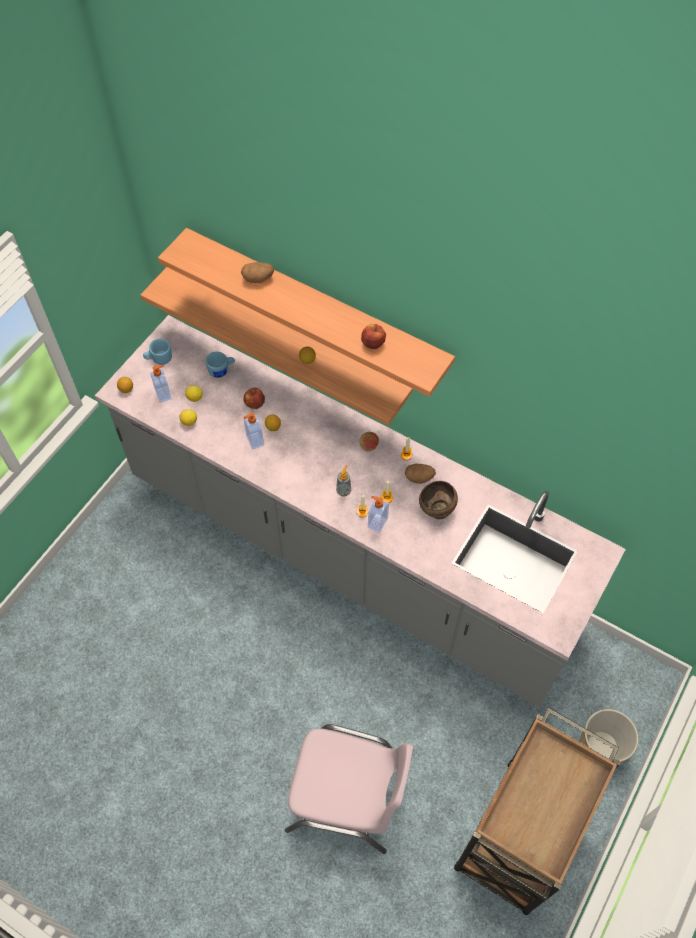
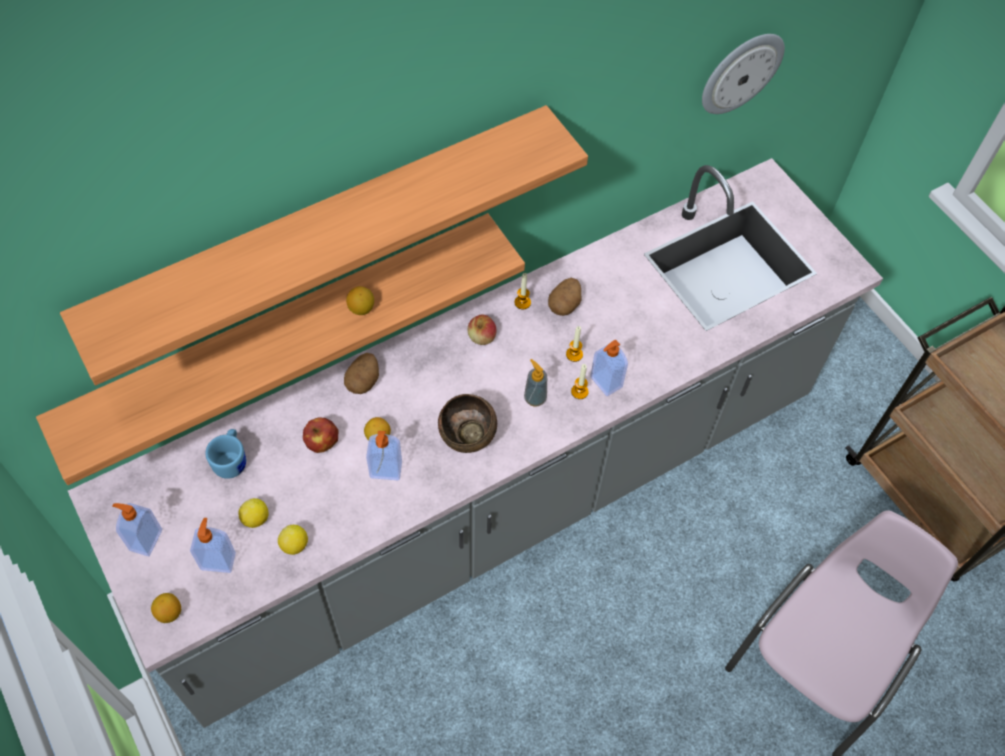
camera: 65 degrees left, 0 degrees up
blue mug [143,339,172,365] -> soap dispenser [113,503,162,556]
potato [241,262,274,283] -> potato moved to [344,353,379,394]
apple [361,324,386,349] -> none
brown bowl [419,481,458,519] -> brown bowl moved to [438,394,497,453]
planter [579,709,639,764] -> none
none -> wall clock [702,34,785,114]

